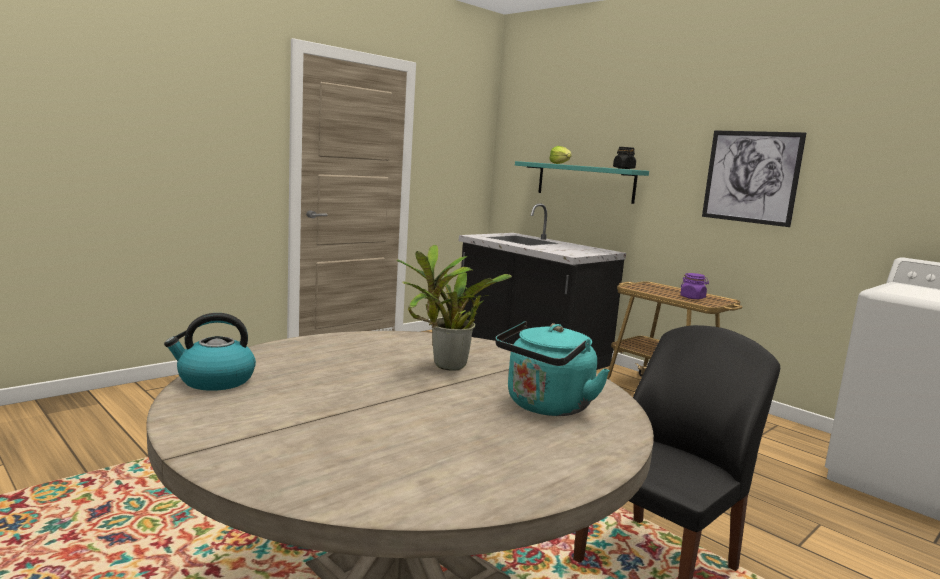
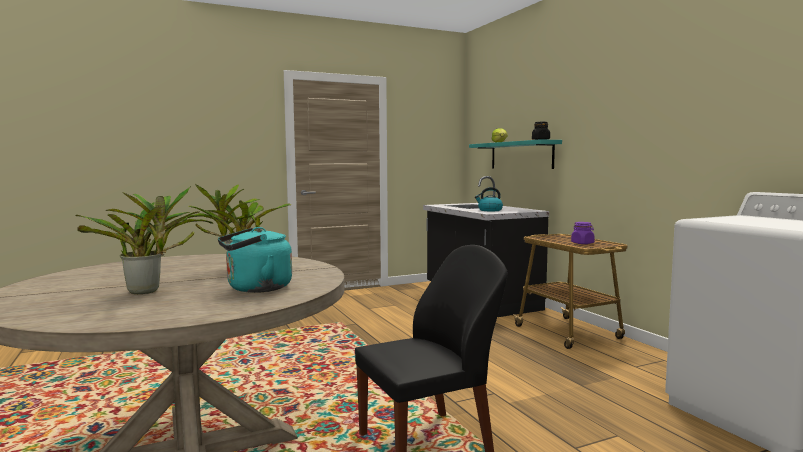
camera: 20 degrees right, 5 degrees down
kettle [164,313,256,391] -> kettle moved to [475,187,503,211]
picture [702,130,806,227] -> none
none -> potted plant [75,186,213,294]

